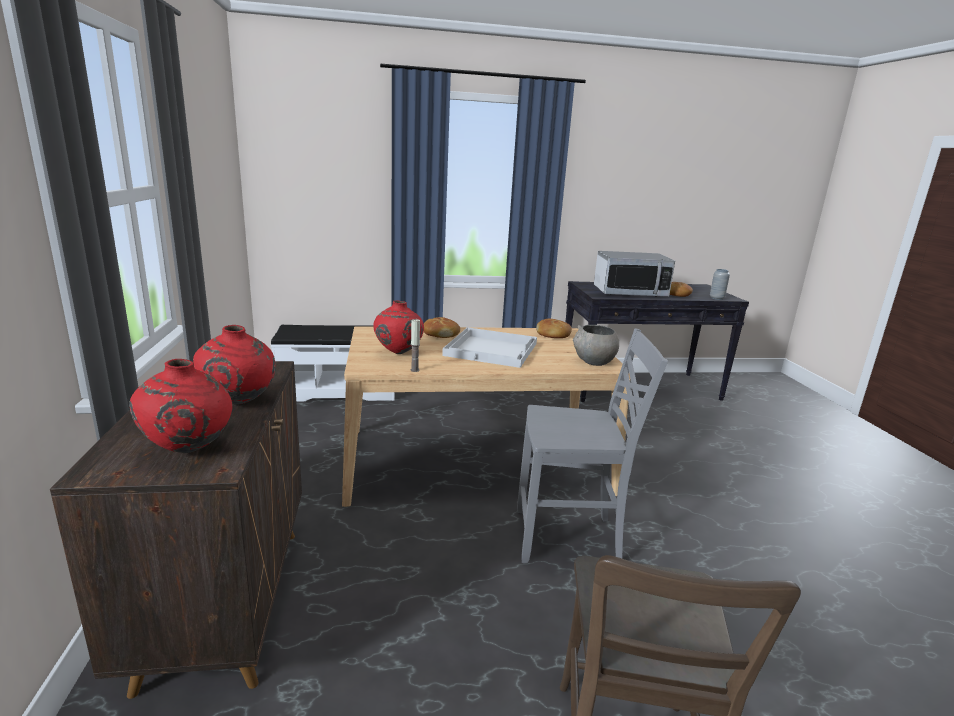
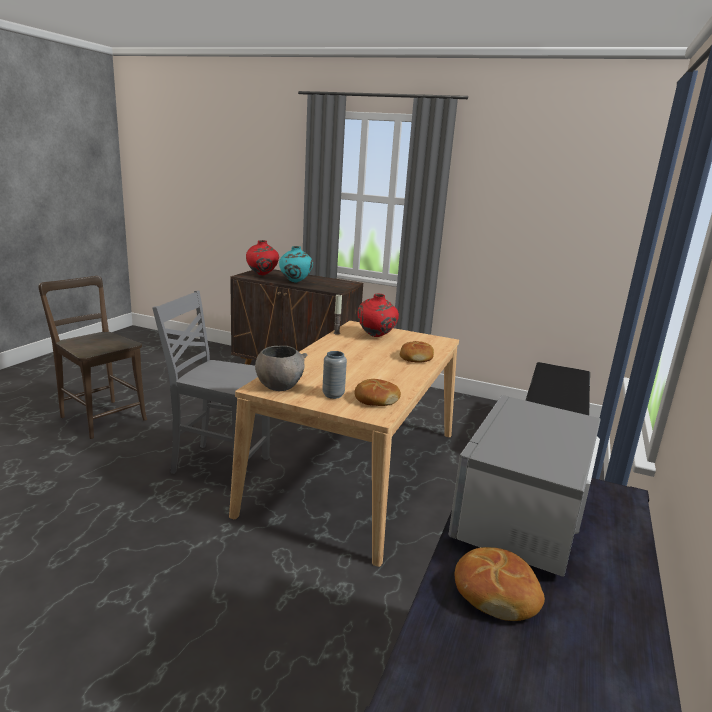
camera: 120 degrees right, 0 degrees up
red vase [193,325,276,405] -> turquoise vase [279,246,313,283]
white tray [442,327,537,368] -> none
grey chair [517,328,668,563] -> grey chair turned 75 degrees clockwise [152,291,270,474]
grey vase [710,269,730,300] -> grey vase moved to [322,351,347,399]

